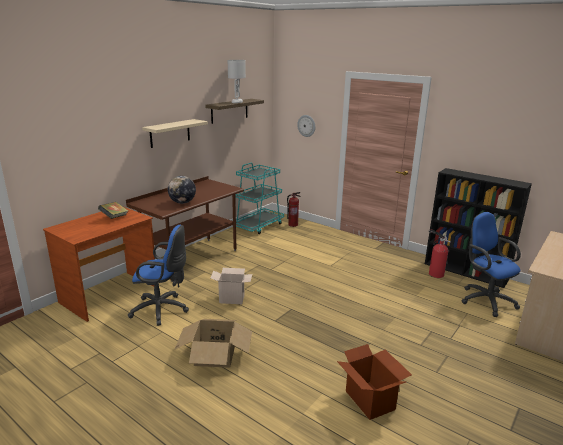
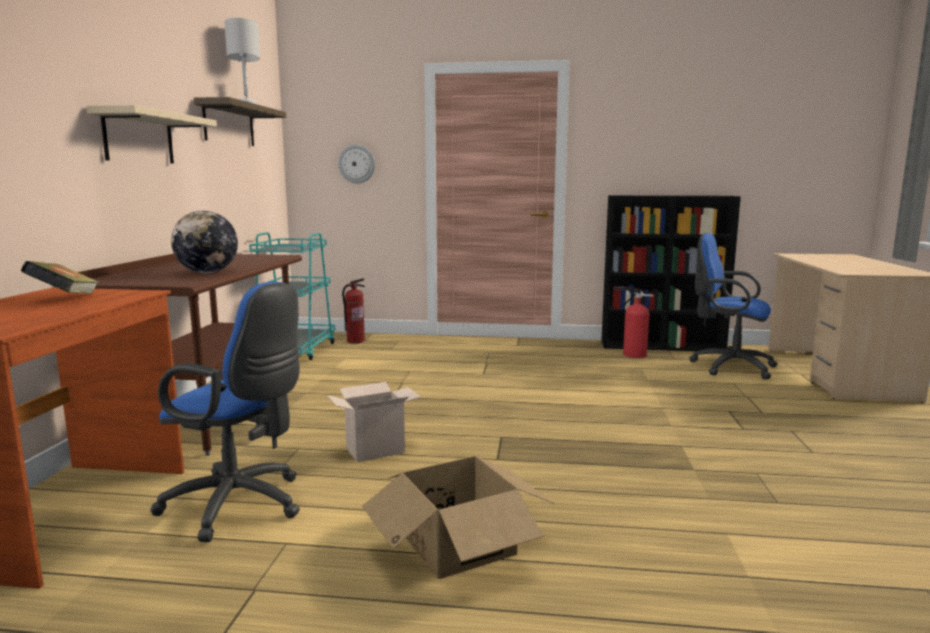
camera: 30 degrees left, 10 degrees down
blue office chair [128,225,189,326] -> blue office chair turned 45 degrees clockwise [150,282,300,542]
cardboard box [337,344,412,420] -> none

